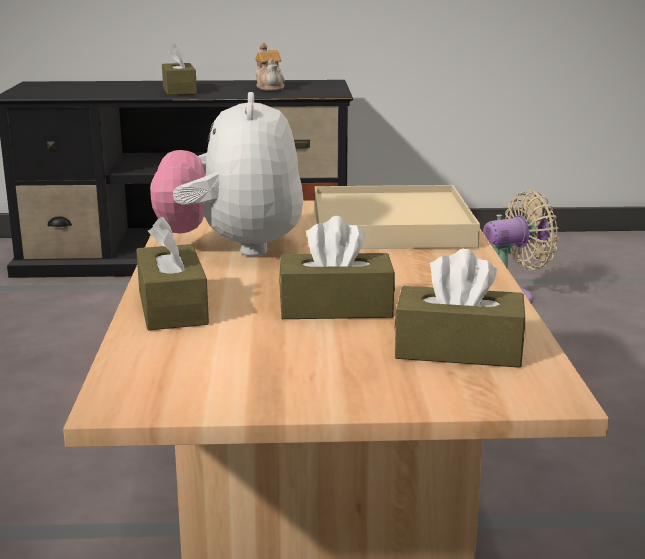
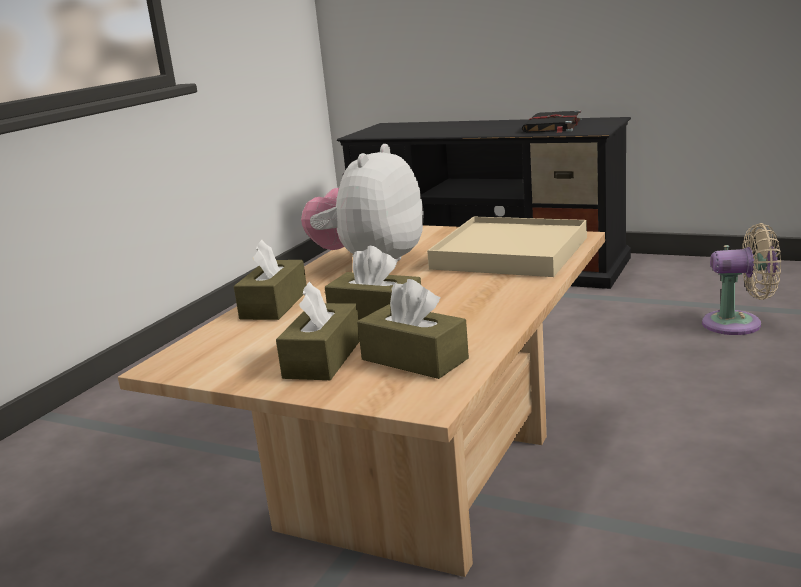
camera: 30 degrees right, 0 degrees up
brown tissue box [162,43,197,95] -> brown tissue box moved to [276,281,360,380]
teapot [255,43,285,91] -> black book [522,110,582,133]

